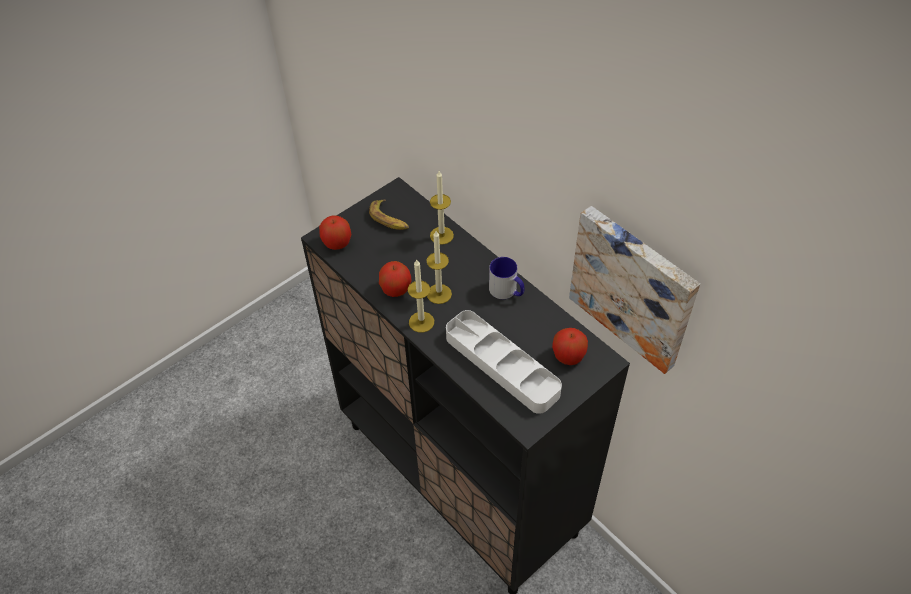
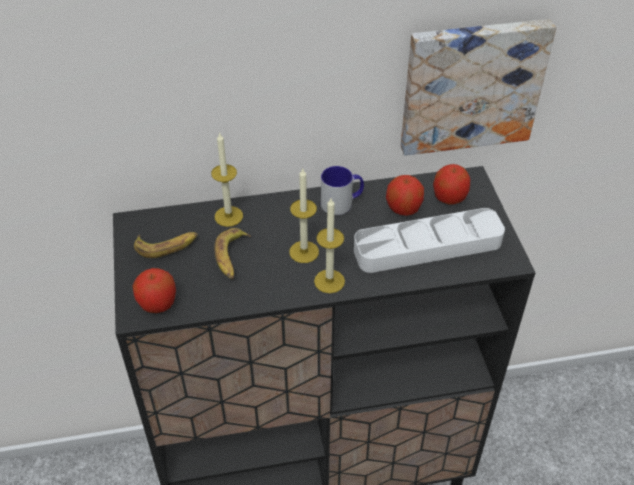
camera: 60 degrees left, 5 degrees down
apple [379,261,411,297] -> apple moved to [386,175,424,216]
none -> banana [214,228,251,279]

